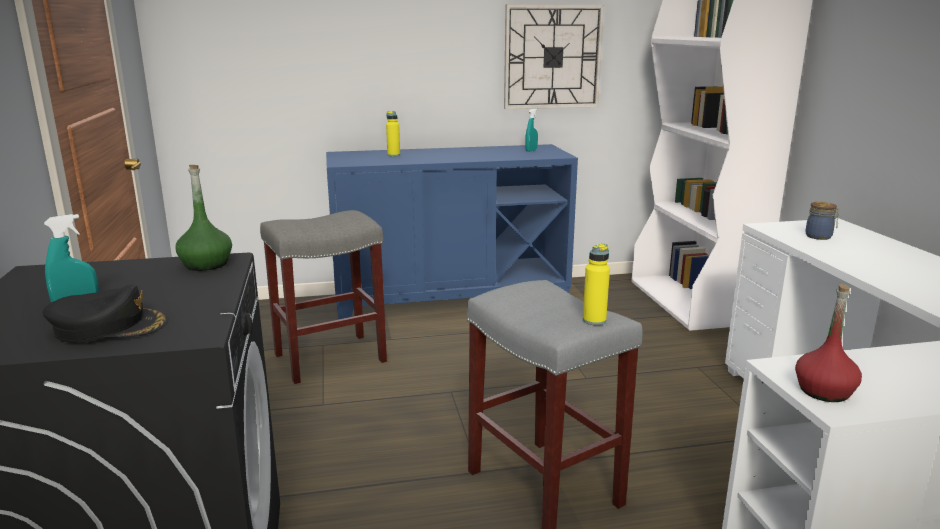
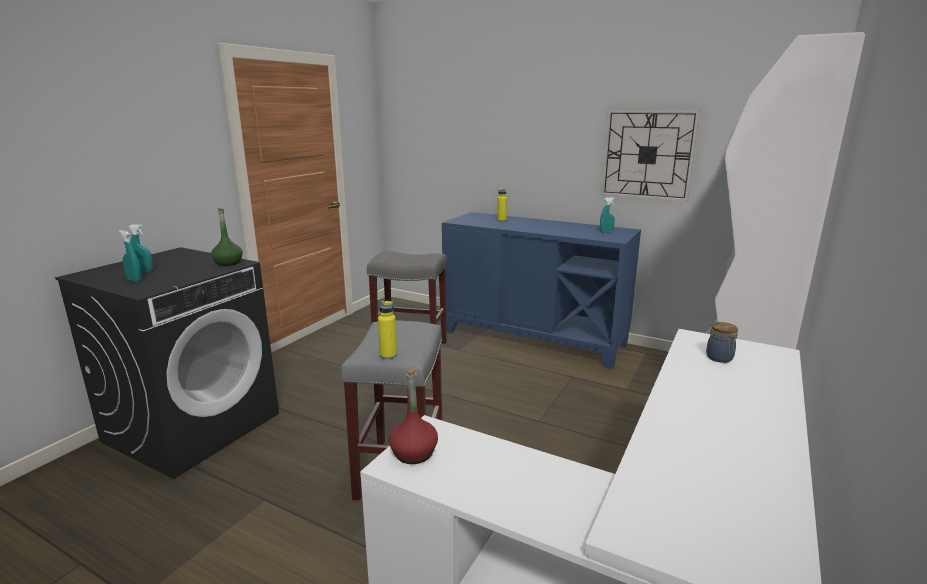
camera: 40 degrees right, 0 degrees up
black cap [42,284,169,343] -> turquoise spray bottle [119,230,142,282]

